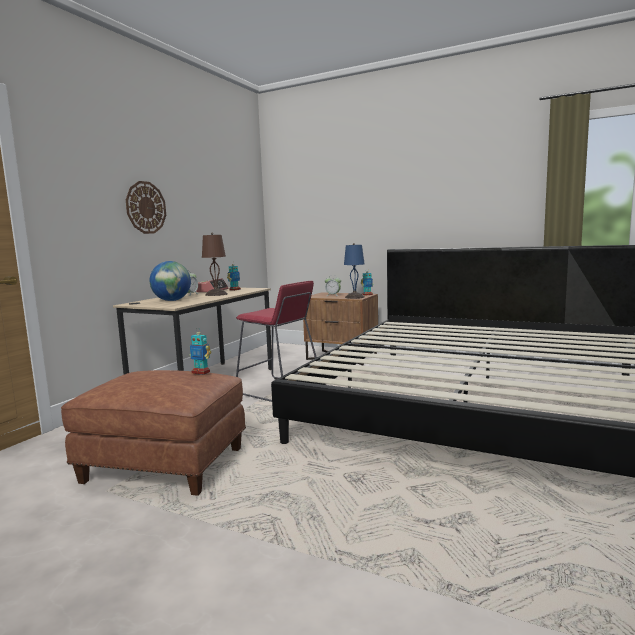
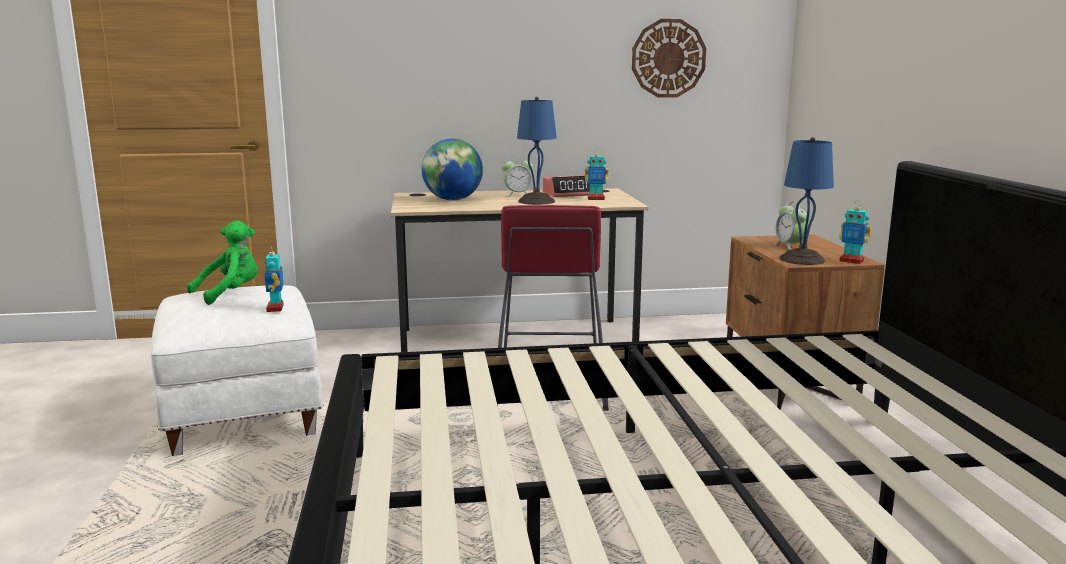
camera: 55 degrees right, 5 degrees up
brown ottoman [61,370,246,496] -> white ottoman [151,285,323,456]
wall clock [126,181,166,234] -> wall clock moved to [632,19,706,98]
brown table lamp [202,233,228,296] -> blue table lamp [517,97,557,205]
none -> green plush toy [187,221,258,305]

